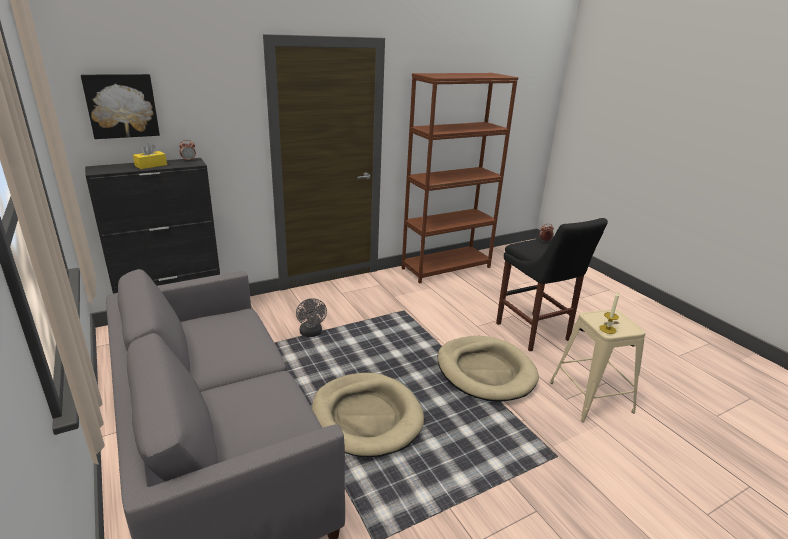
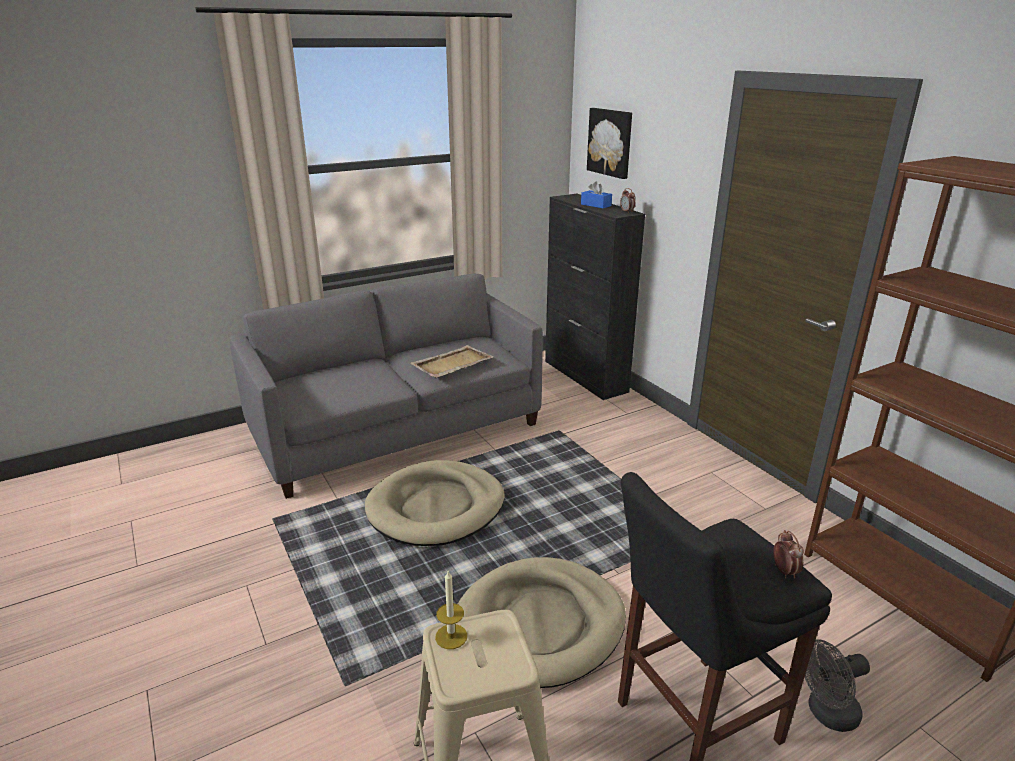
camera: 90 degrees right, 0 degrees up
yellow tissue box [133,143,167,169] -> blue tissue box [581,181,612,208]
grey fan [296,298,327,337] -> grey fan moved to [804,639,870,732]
none -> beige tray [410,345,494,378]

